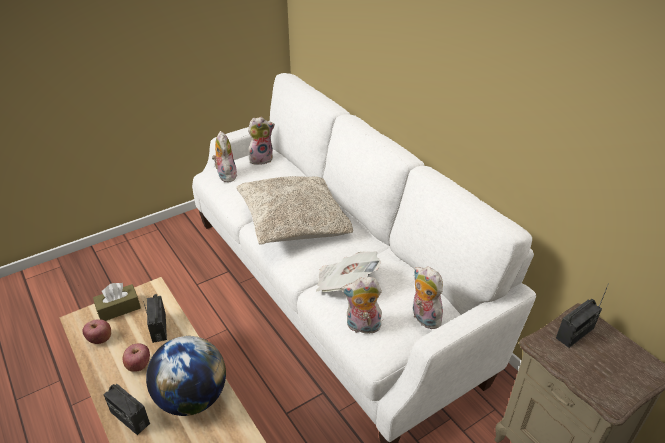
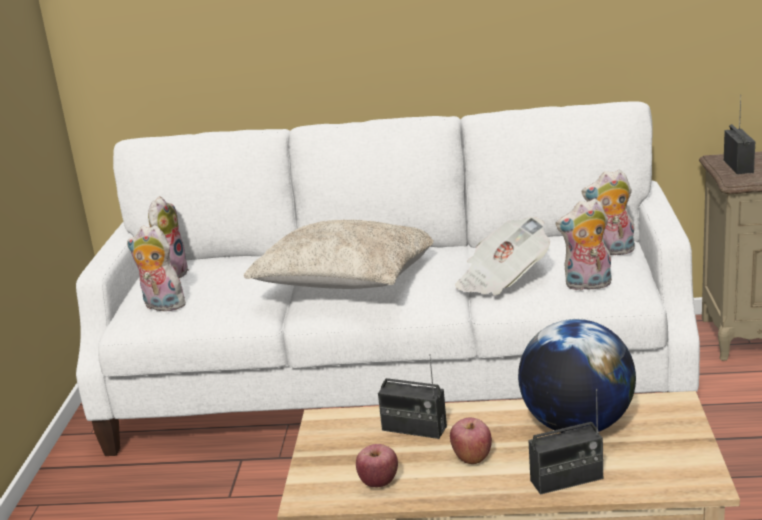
camera: 50 degrees left, 15 degrees down
brown tissue box [93,283,141,321] -> none
plush toy [341,277,382,334] -> plush toy turned 45 degrees clockwise [556,198,612,291]

